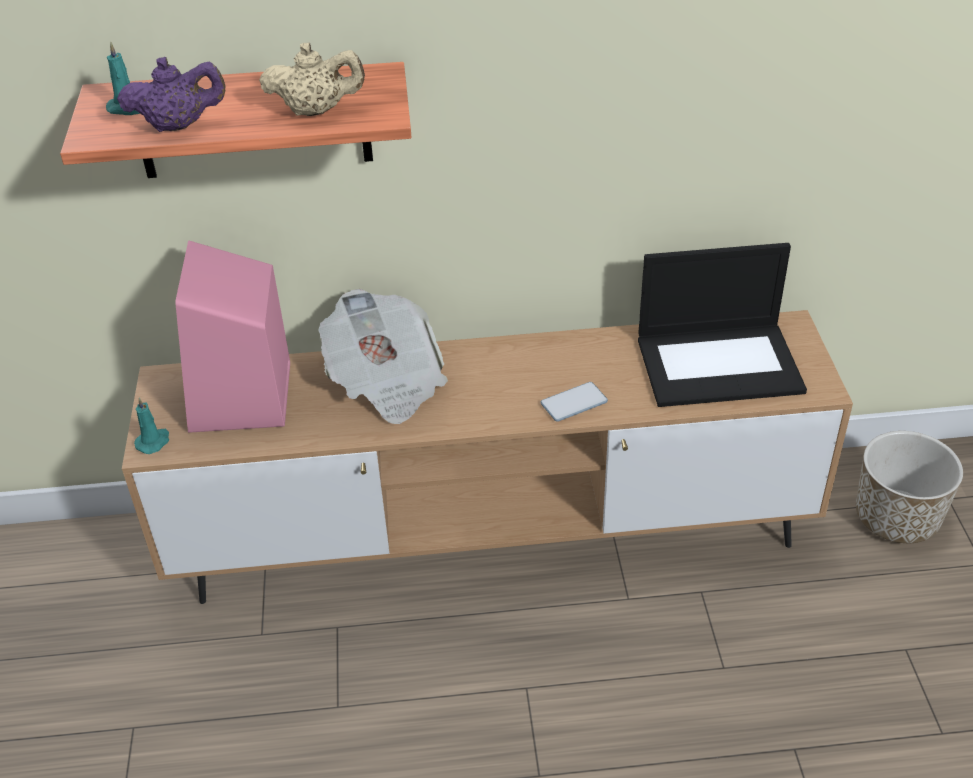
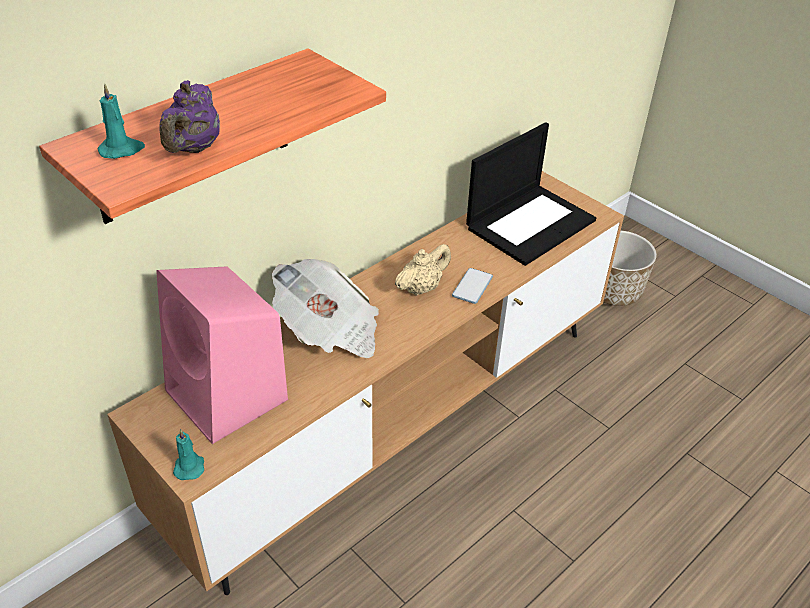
camera: 40 degrees left, 0 degrees up
purple teapot [117,57,226,132] -> purple teapot turned 150 degrees clockwise [160,80,220,153]
beige teapot [259,42,365,116] -> beige teapot moved to [395,244,451,296]

